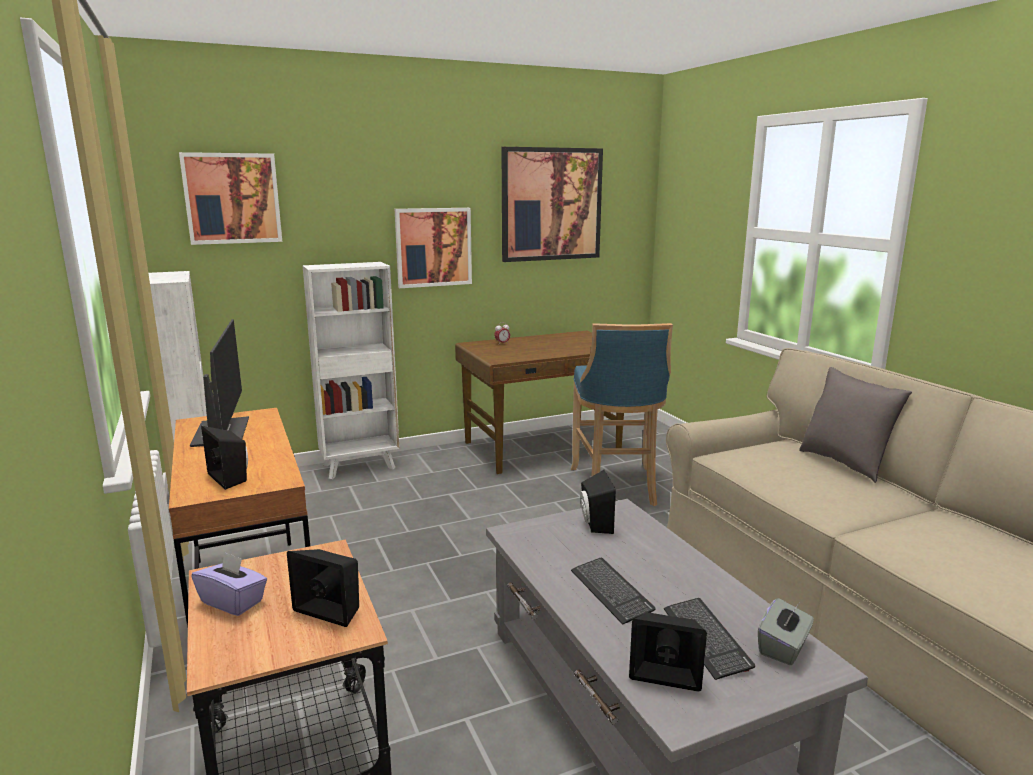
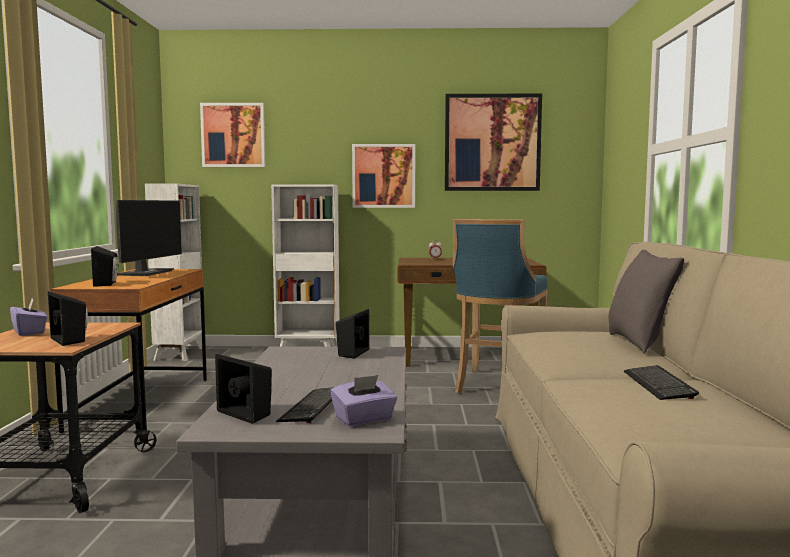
camera: 25 degrees right, 10 degrees down
keyboard [571,558,656,625] -> keyboard moved to [624,365,699,400]
grey tissue box [758,598,814,665] -> purple tissue box [330,375,397,426]

